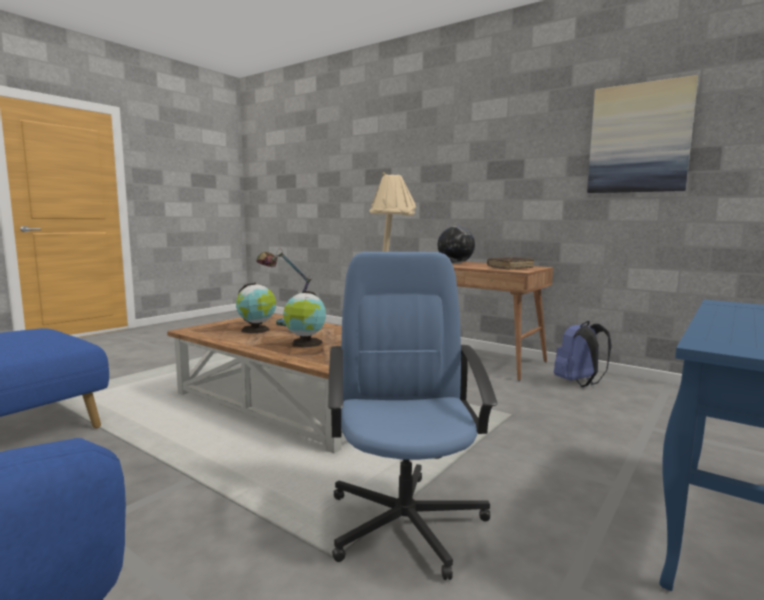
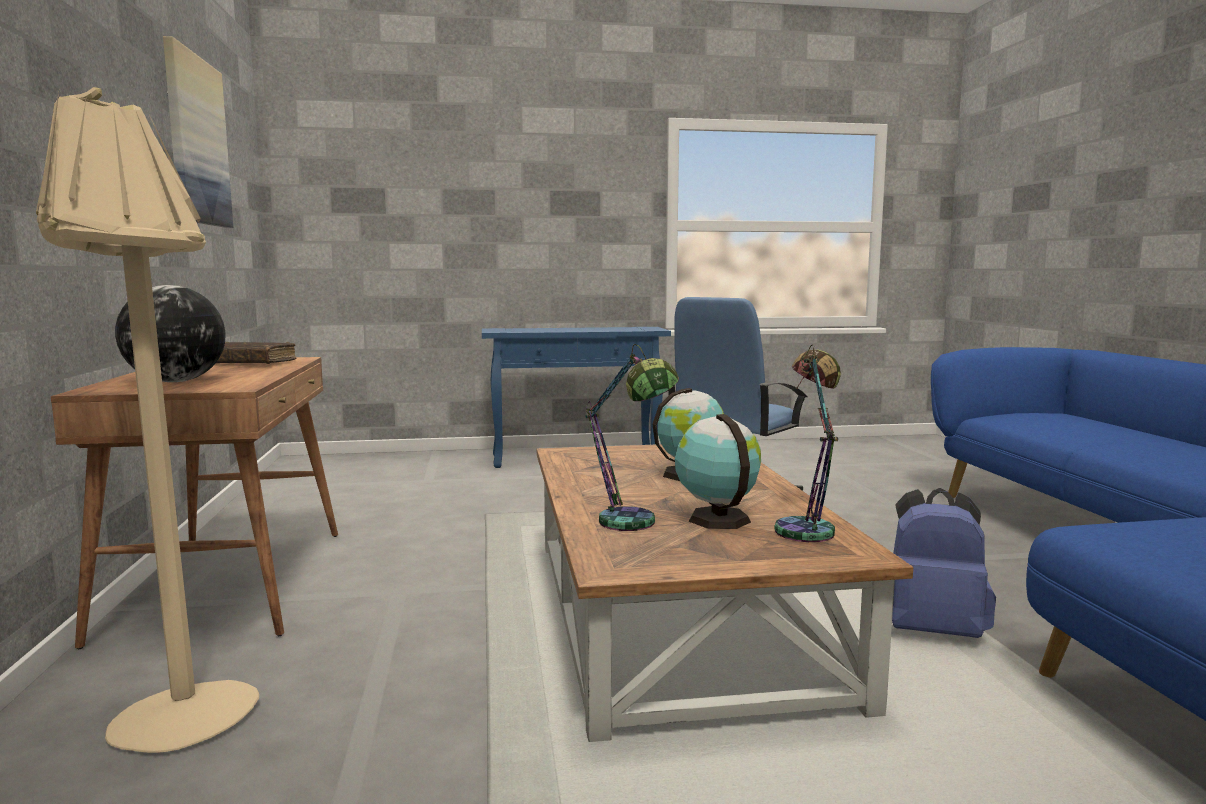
camera: 135 degrees left, 0 degrees up
blue backpack [554,321,612,387] -> blue backpack moved to [892,488,996,638]
none -> table lamp [774,344,841,542]

